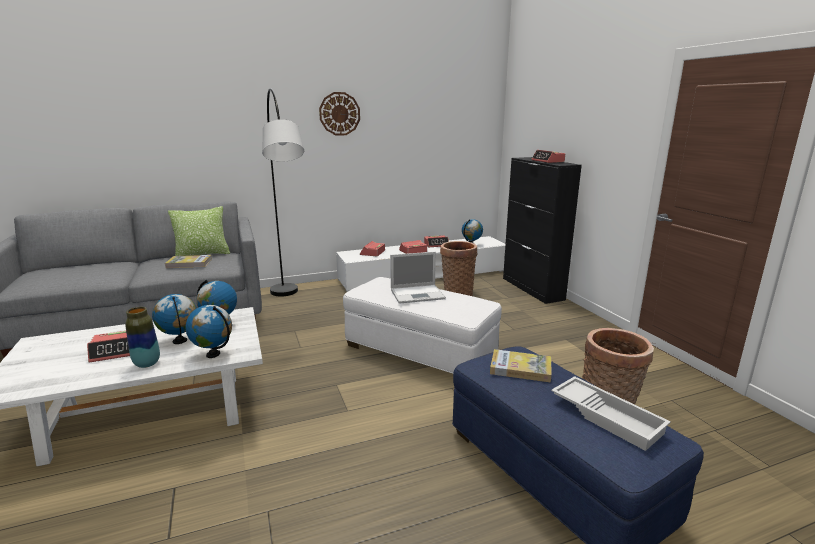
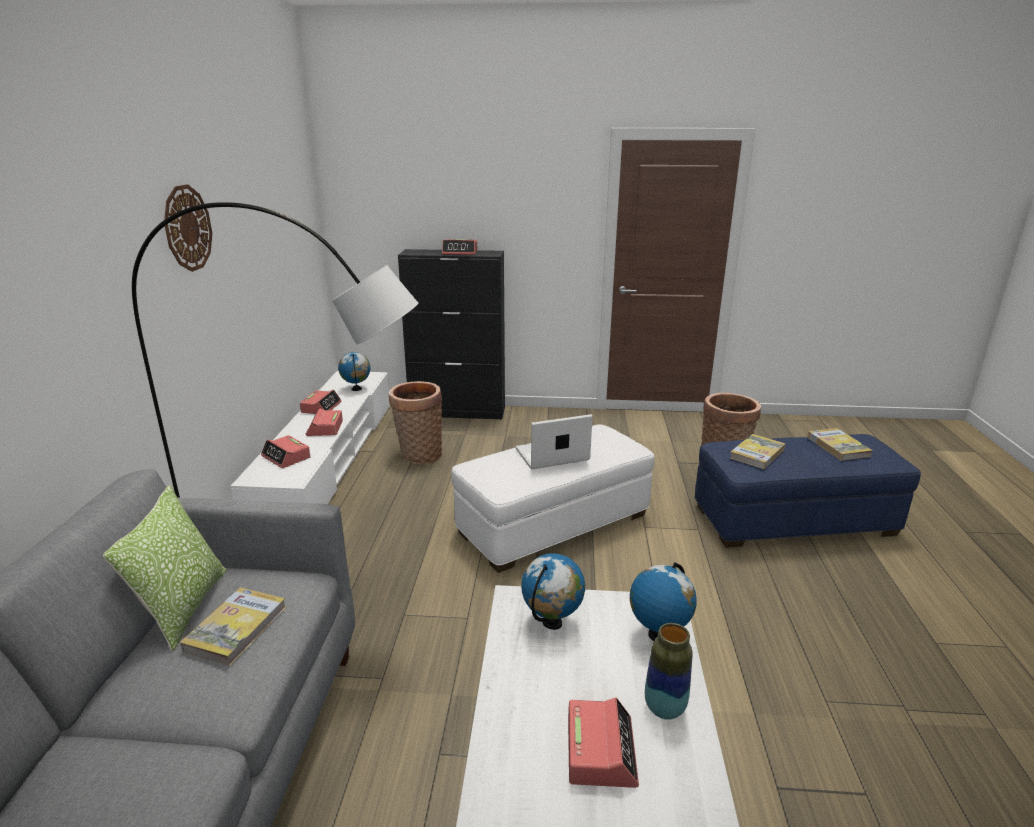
camera: 65 degrees left, 5 degrees up
globe [152,294,197,344] -> none
laptop [390,252,446,304] -> laptop turned 120 degrees counterclockwise [515,414,592,469]
white tray [551,376,671,451] -> book [807,428,873,461]

